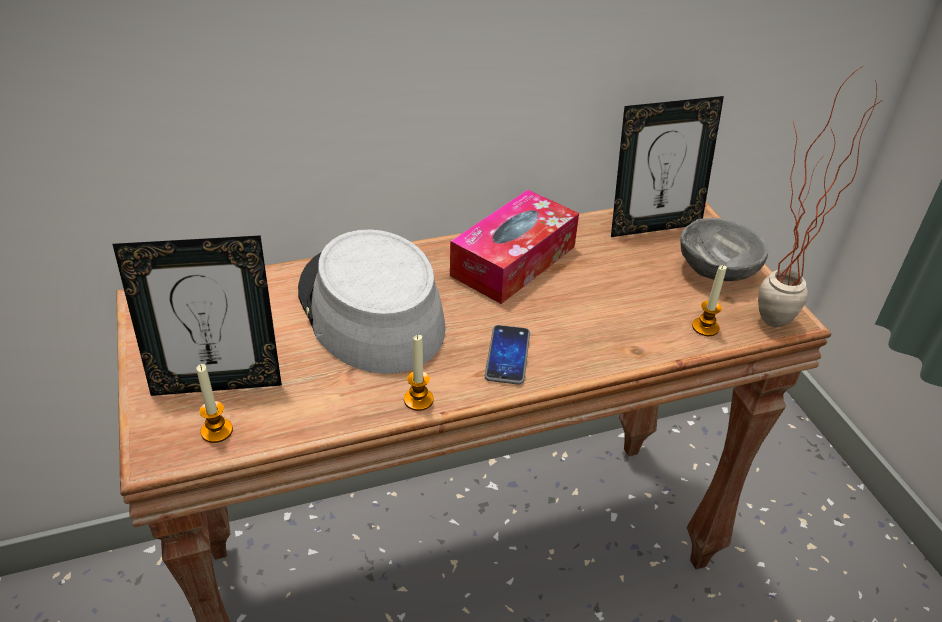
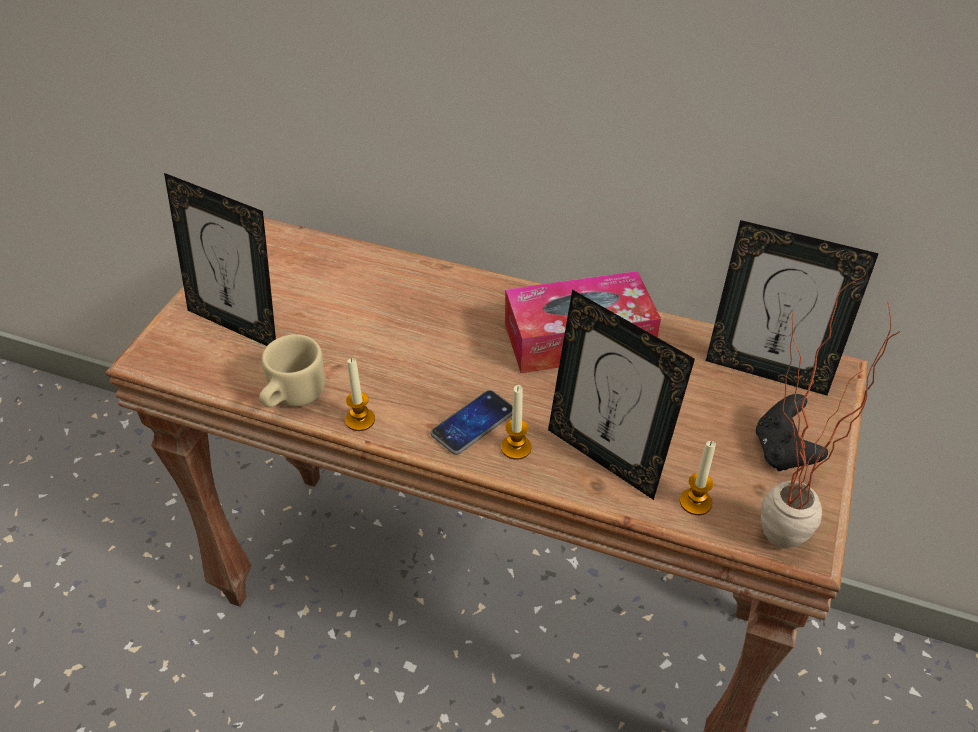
camera: 40 degrees right, 5 degrees up
candle [197,364,233,443] -> candle moved to [501,385,531,460]
grey hat [298,229,446,374] -> none
grey bowl [680,218,768,281] -> black game controller [756,394,828,471]
none -> beige mug [259,334,325,407]
none -> picture frame [548,289,695,500]

